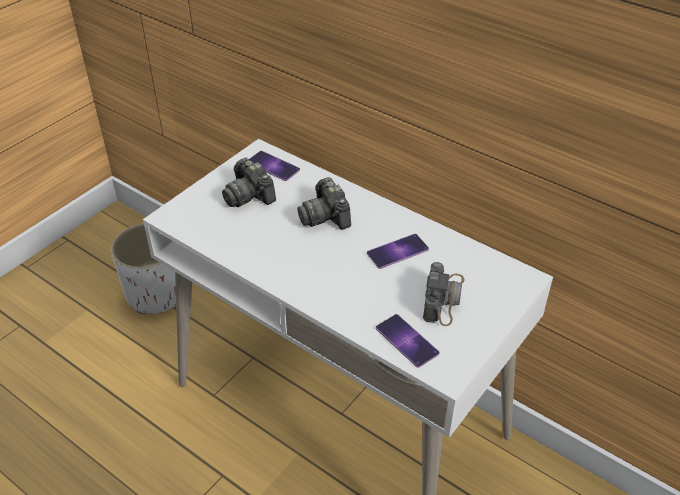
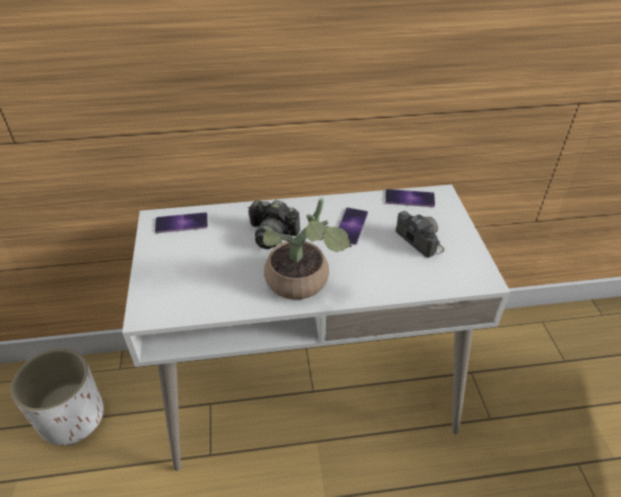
camera: 45 degrees left, 0 degrees up
camera [222,158,276,207] -> none
phone [376,314,439,368] -> phone moved to [385,189,435,207]
none -> potted plant [263,198,352,300]

